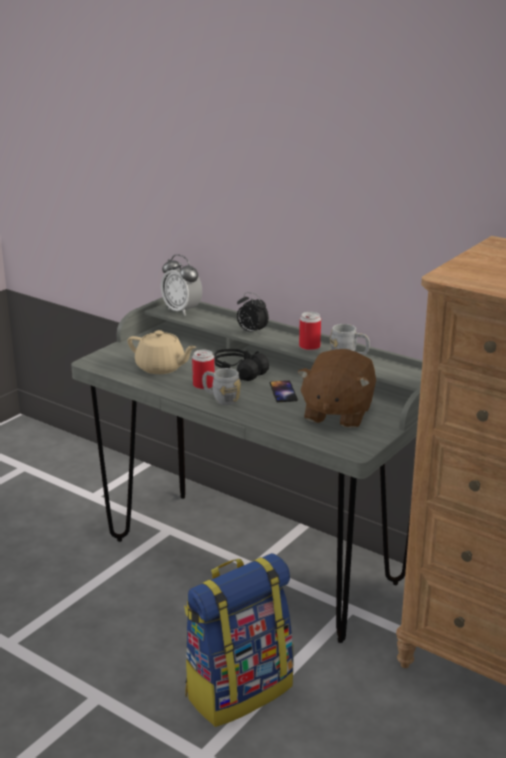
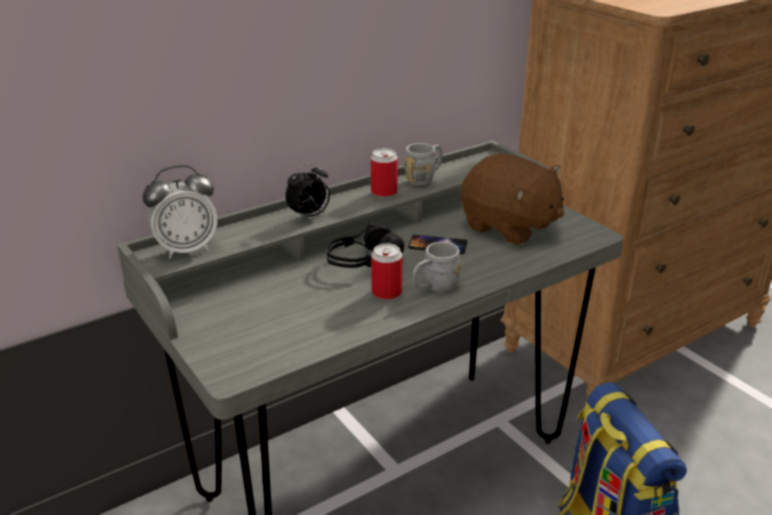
camera: 70 degrees left, 5 degrees up
beige teapot [128,330,196,374] -> none

